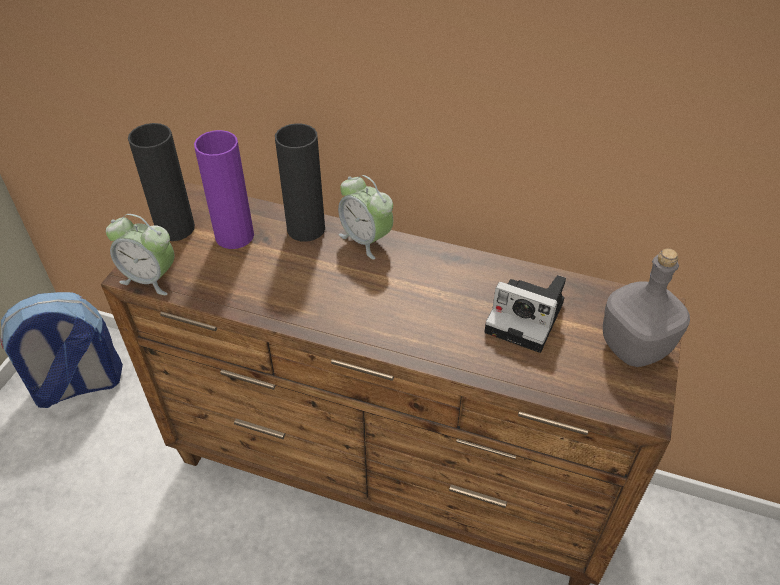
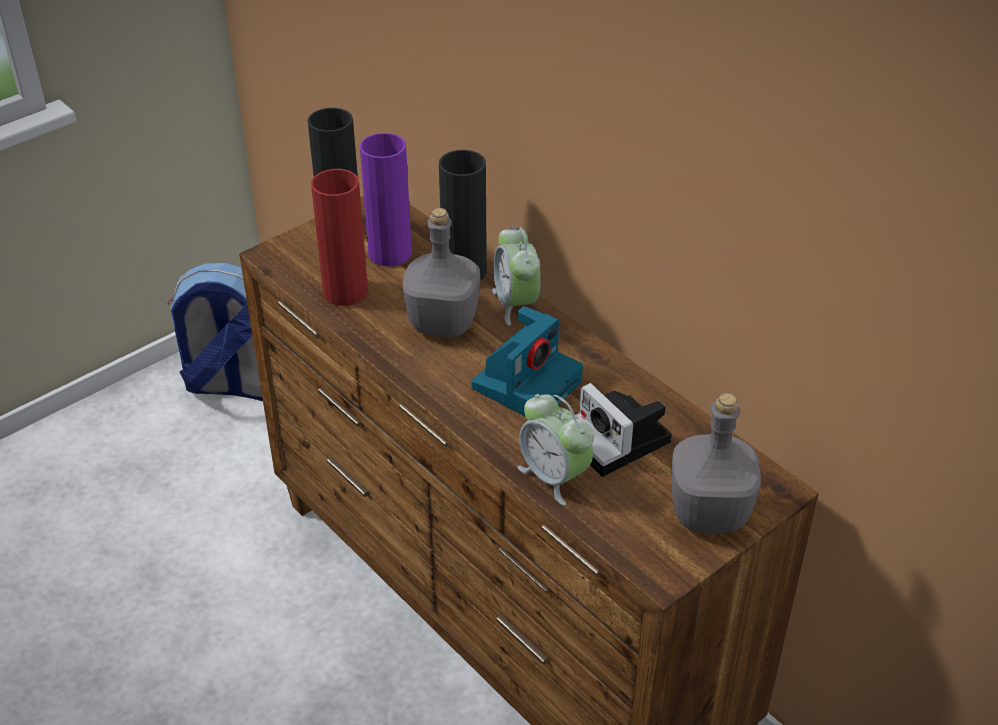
camera: 30 degrees right, 5 degrees down
alarm clock [106,214,174,295] -> alarm clock moved to [518,394,594,505]
none -> red vase [311,169,368,306]
none -> grey bottle [403,208,480,337]
none -> camera [471,306,583,416]

